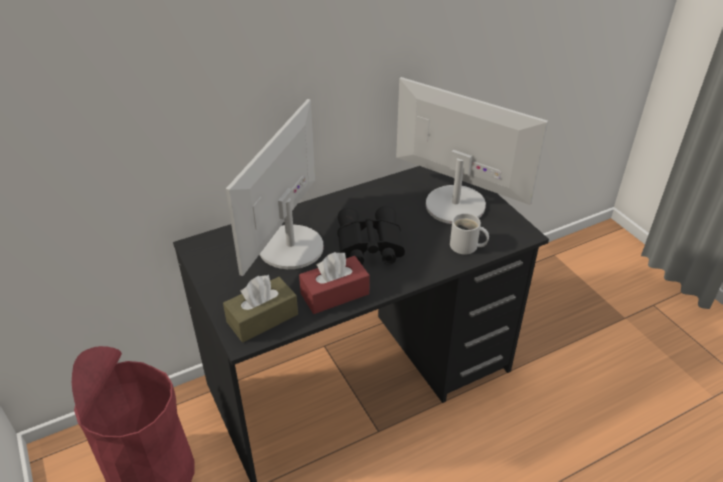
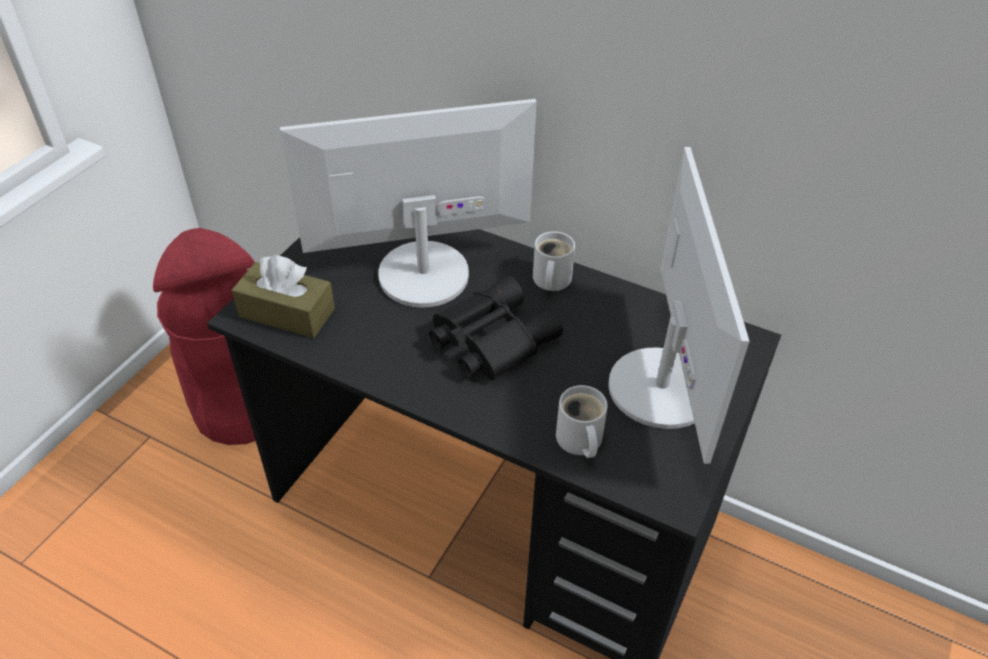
camera: 55 degrees right, 5 degrees up
red tissue box [299,252,370,314] -> none
none -> white mug [533,231,575,291]

